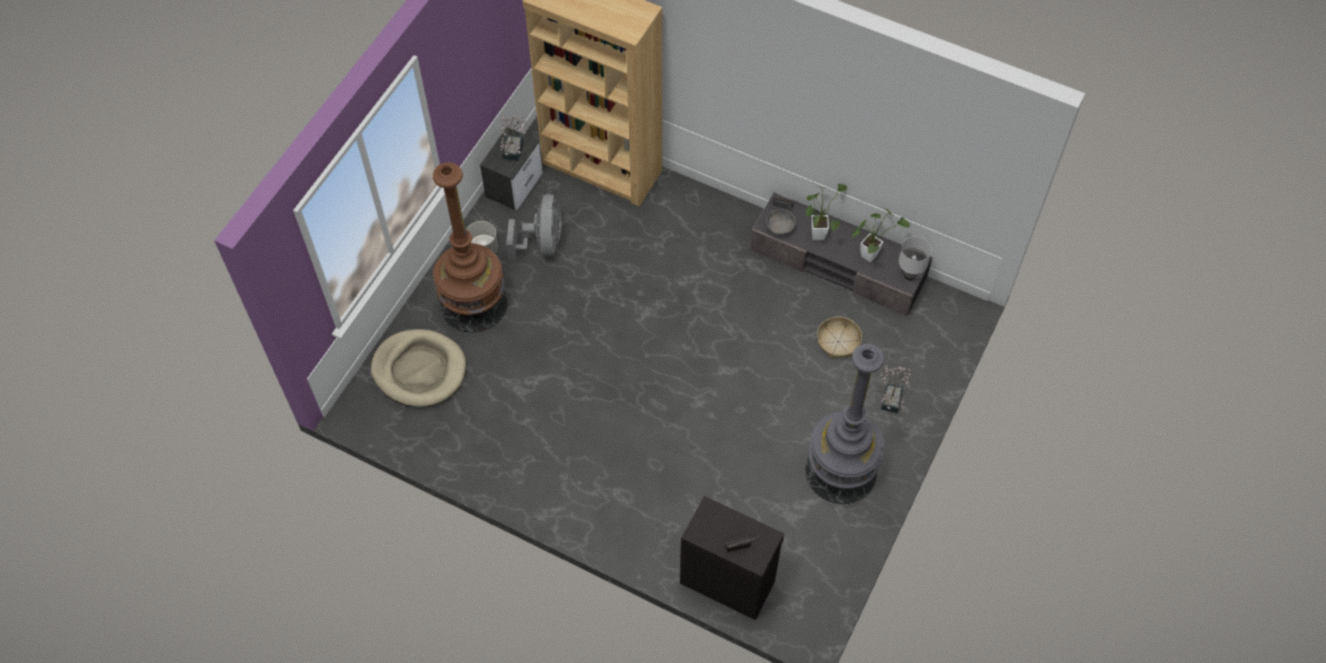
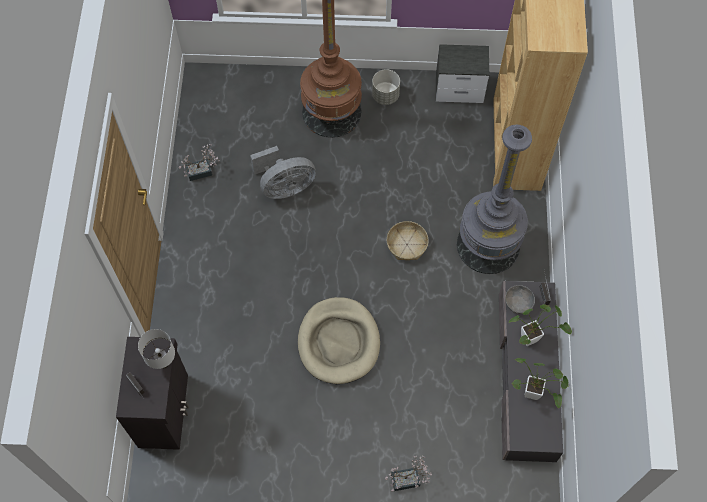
camera: 65 degrees right, 5 degrees up
beige dog bed [371,329,466,407] -> beige dog bed moved to [298,297,380,384]
potted plant [498,115,526,161] -> potted plant moved to [179,144,220,181]
grey fan [506,194,562,262] -> grey fan moved to [250,146,316,199]
grey floor lamp [805,344,884,504] -> grey floor lamp moved to [457,125,532,274]
basket [817,317,862,358] -> basket moved to [387,221,429,260]
white table lamp [899,236,932,280] -> white table lamp moved to [138,329,175,369]

